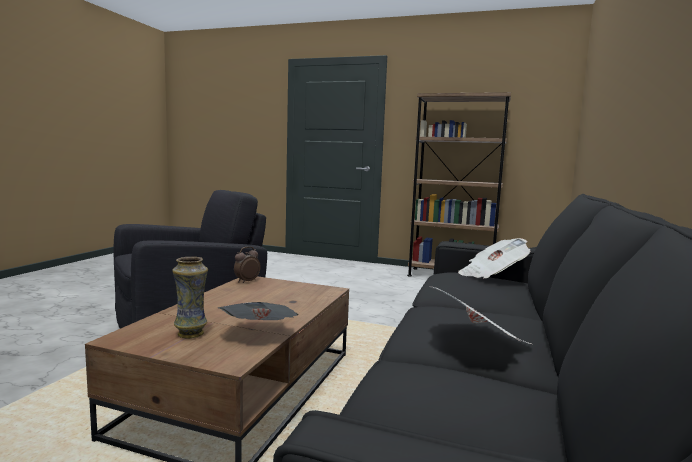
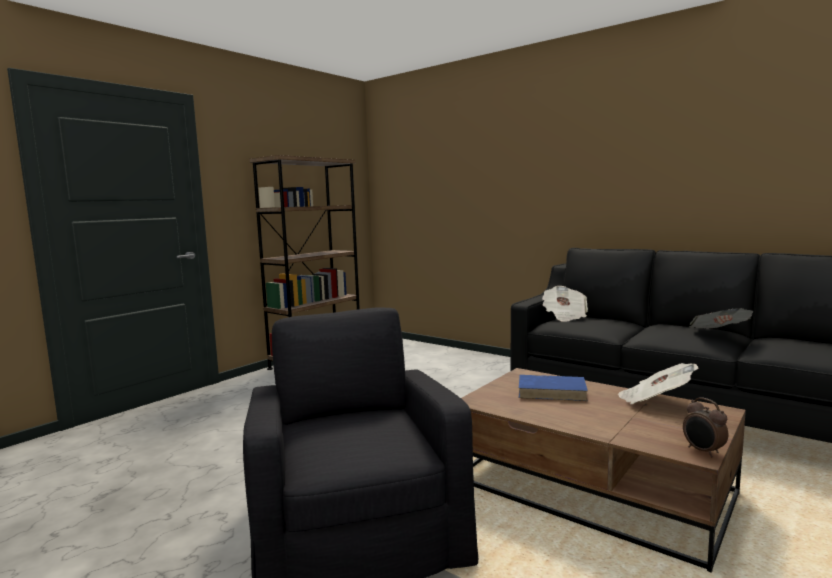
camera: 70 degrees left, 0 degrees up
vase [172,257,208,339] -> none
alarm clock [234,246,261,283] -> alarm clock moved to [683,397,729,457]
none -> blue book [519,375,588,401]

